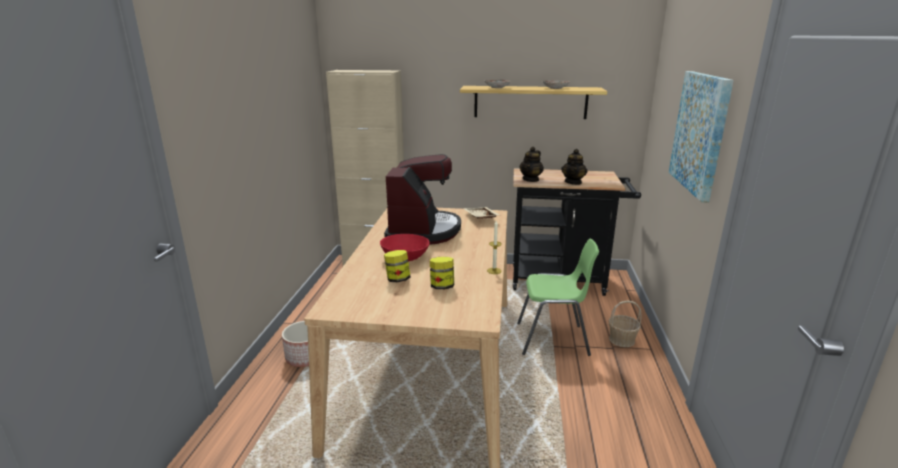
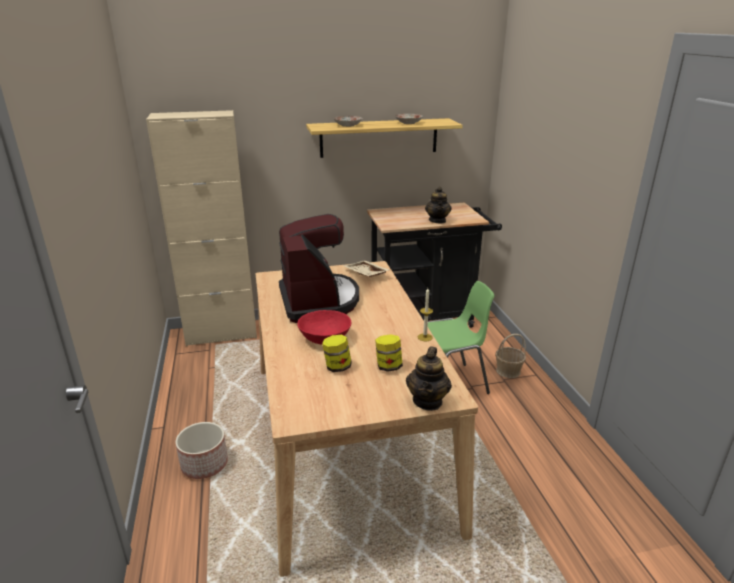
camera: 20 degrees left, 5 degrees up
teapot [519,147,544,182] -> teapot moved to [406,346,452,411]
picture [669,71,734,203] -> none

